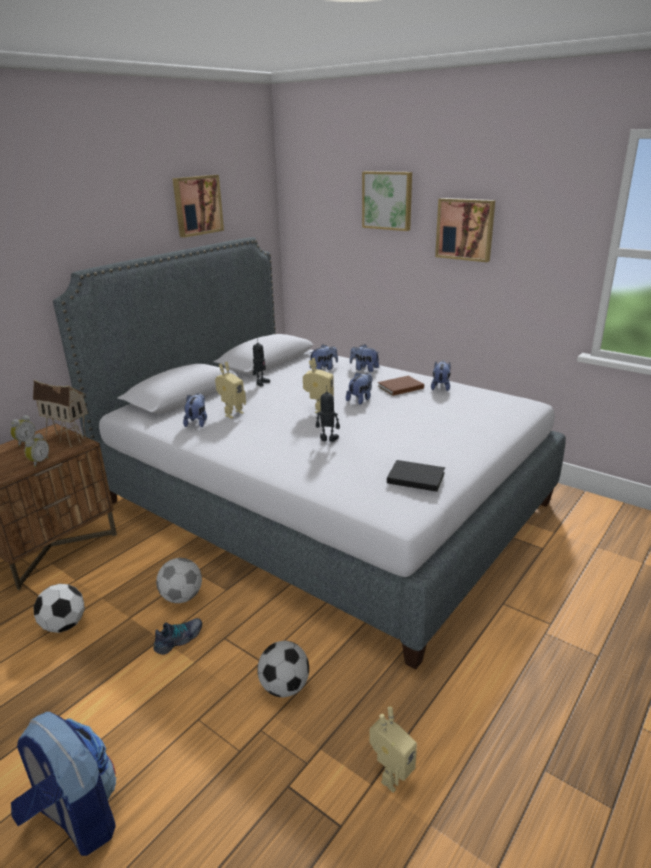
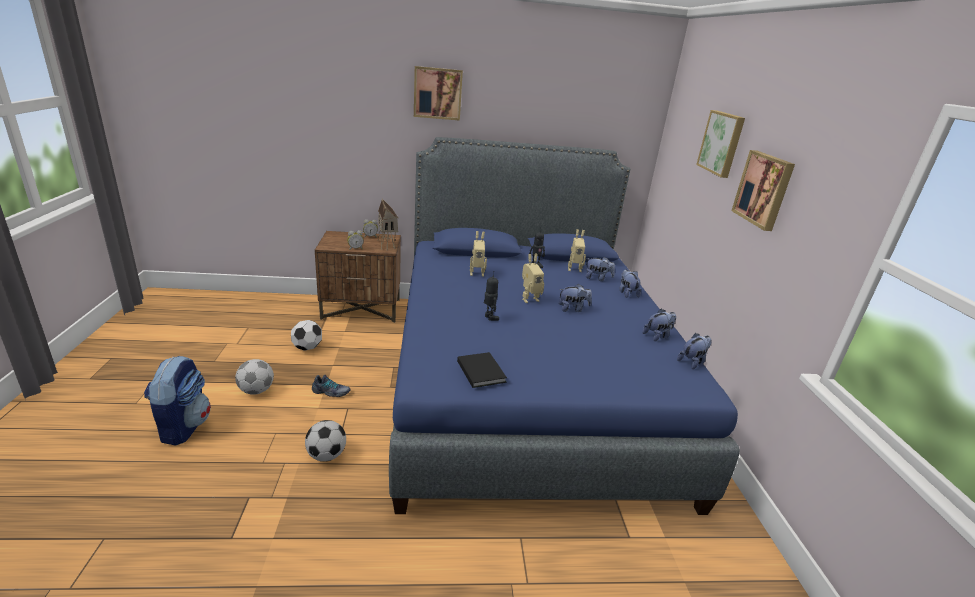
camera: 45 degrees right, 0 degrees up
grey bed [53,237,566,670] -> blue bed [389,137,740,515]
football [156,558,202,603] -> football moved to [235,359,274,395]
picture [172,175,224,238] -> picture moved to [414,66,463,121]
plush toy [183,393,207,427] -> plush toy moved to [677,333,712,369]
toy robot [369,706,417,793] -> toy robot moved to [568,229,586,272]
brown book [378,376,424,396] -> none

